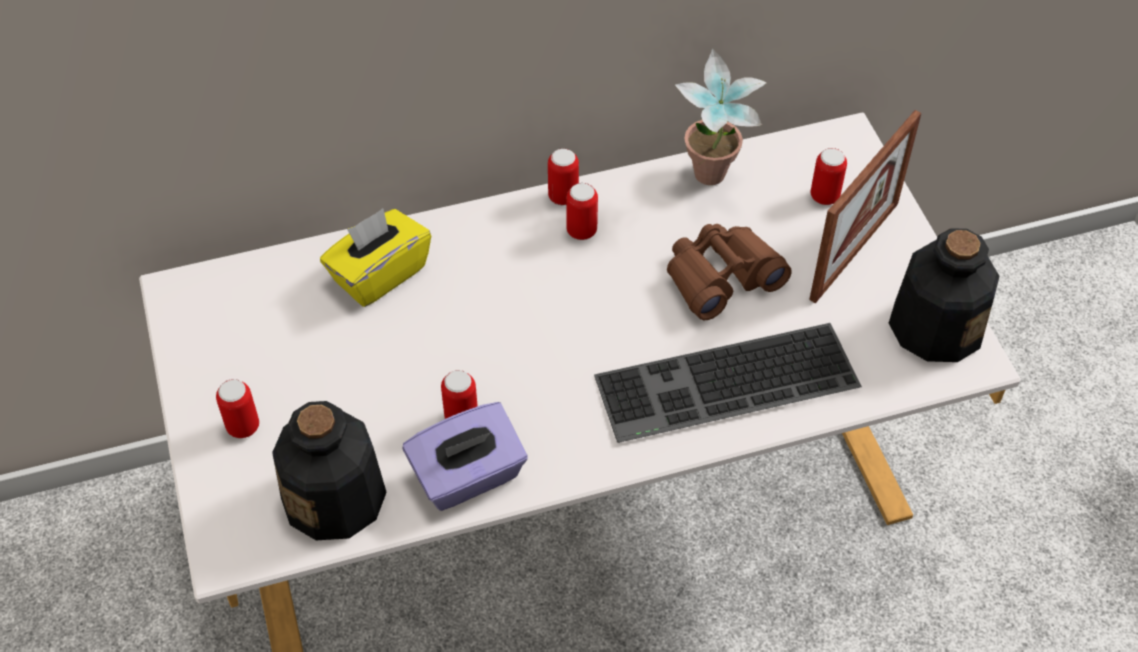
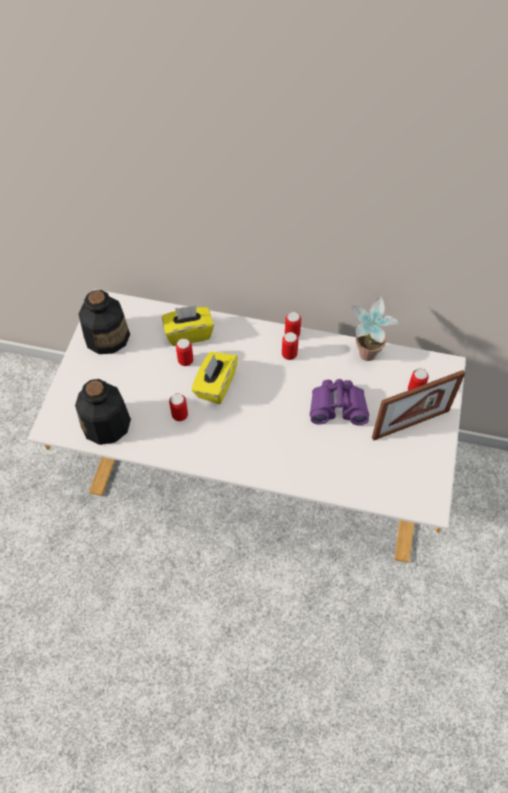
camera: 30 degrees right, 5 degrees up
can [216,379,259,438] -> can moved to [176,338,193,366]
purple tissue box [403,402,528,511] -> none
keyboard [594,323,862,443] -> none
brown binoculars [667,224,792,320] -> purple binoculars [310,379,369,425]
bottle [889,228,1000,362] -> bottle moved to [78,290,130,354]
none -> yellow tissue box [192,352,238,404]

